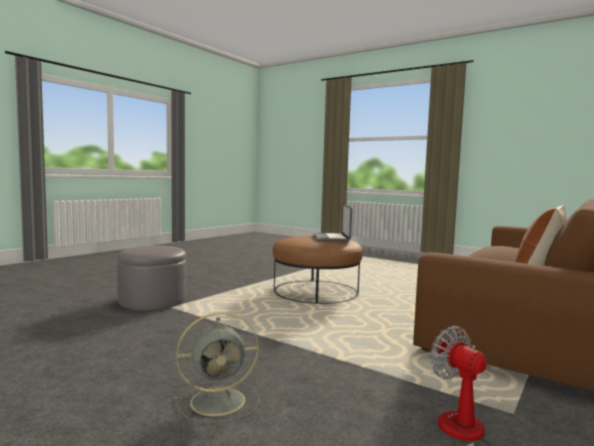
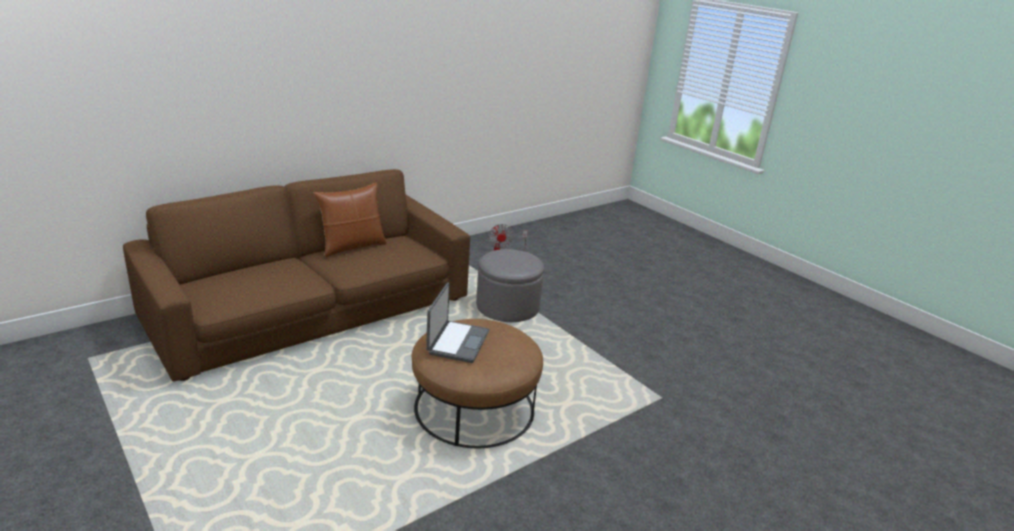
camera: 165 degrees left, 20 degrees up
grey ottoman [117,246,186,310] -> grey ottoman moved to [476,249,544,322]
grey fan [174,312,259,423] -> none

